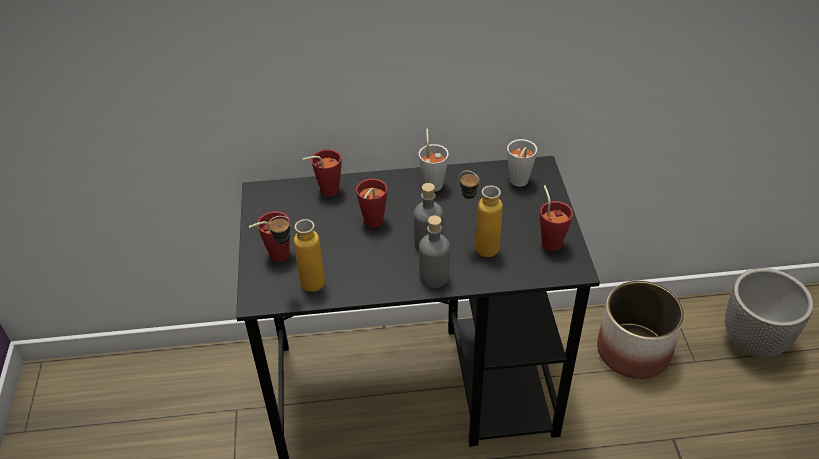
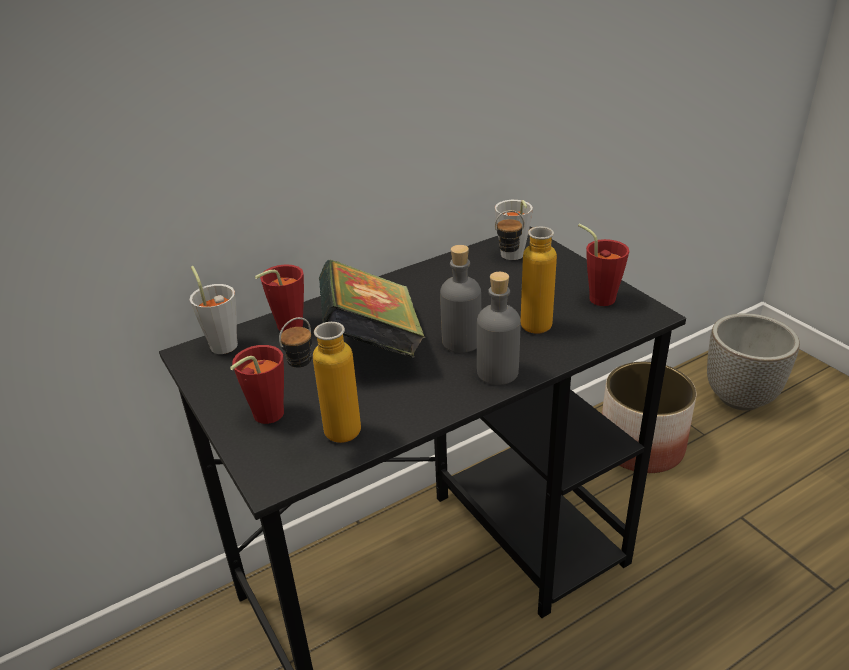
camera: 25 degrees left, 10 degrees down
red cup [356,178,387,228] -> book [319,260,426,358]
grey cup [419,129,449,192] -> grey cup moved to [189,266,238,354]

